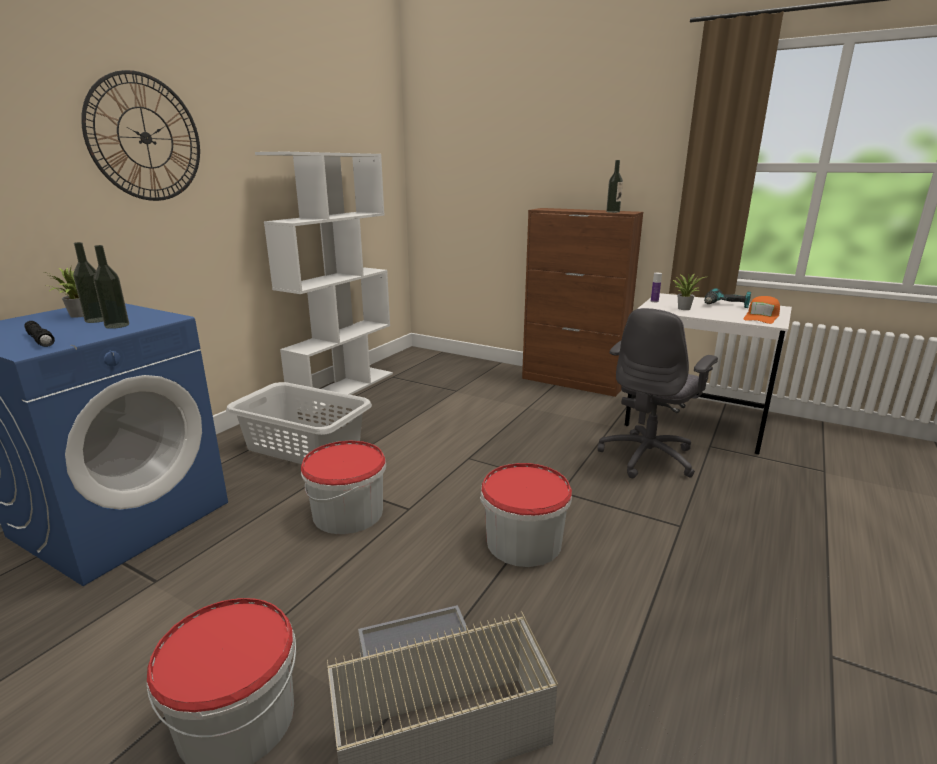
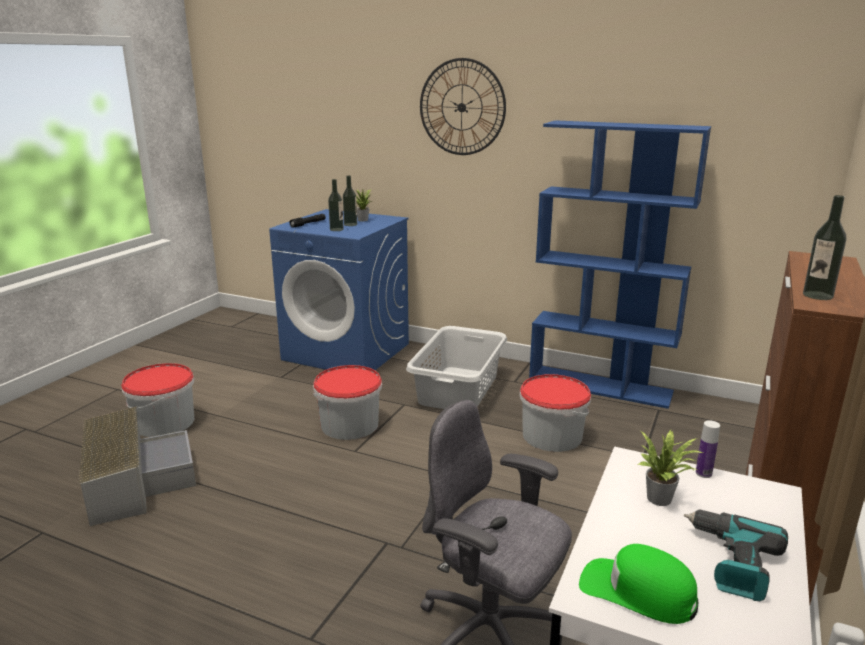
camera: 85 degrees right, 0 degrees up
white bookcase [255,152,393,413] -> blue bookcase [529,120,711,409]
bucket [480,463,572,567] -> bucket moved to [520,374,591,452]
orange cap [743,296,780,324] -> green cap [579,544,698,624]

